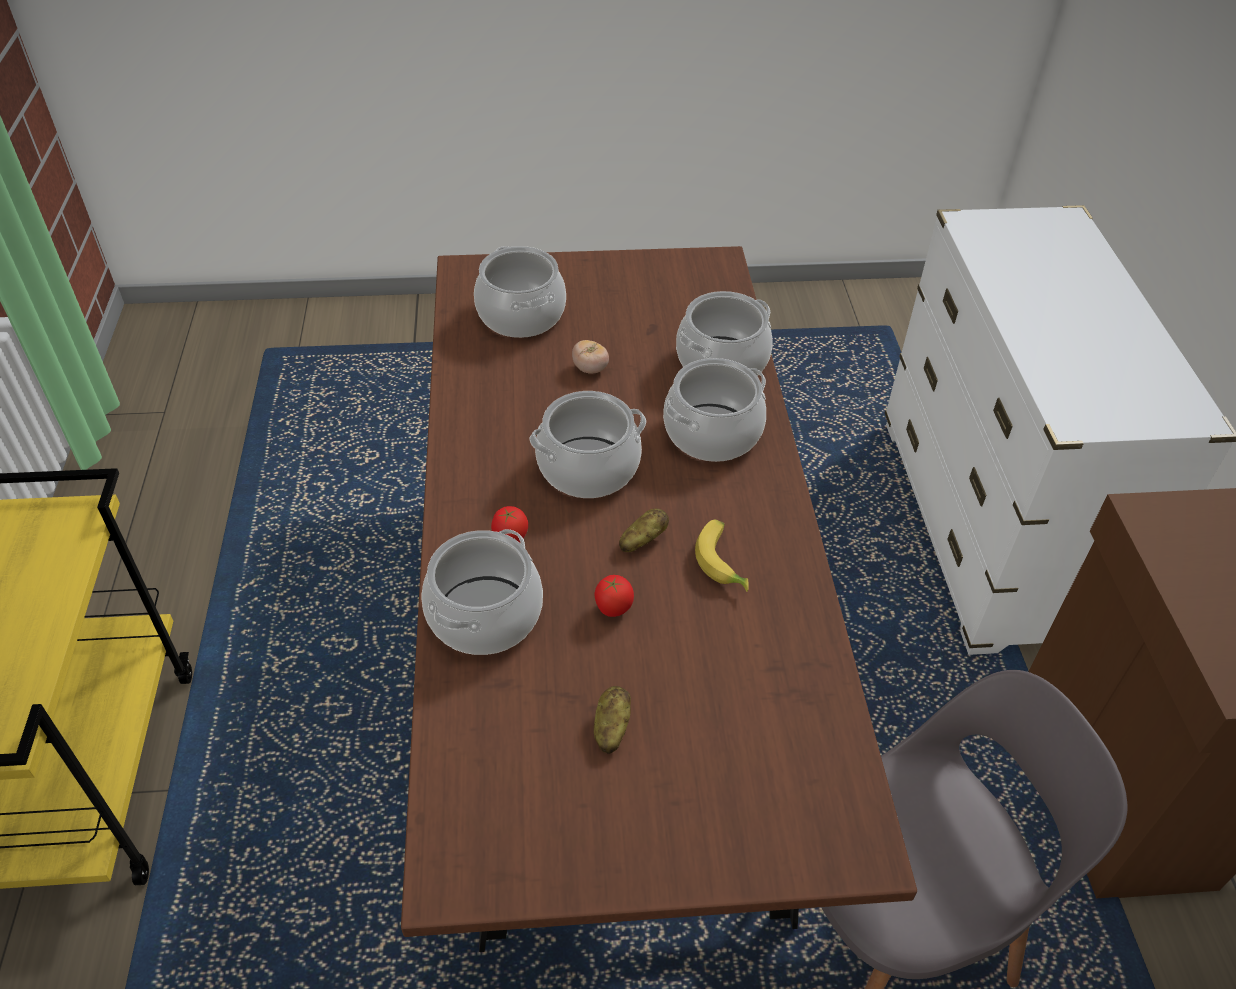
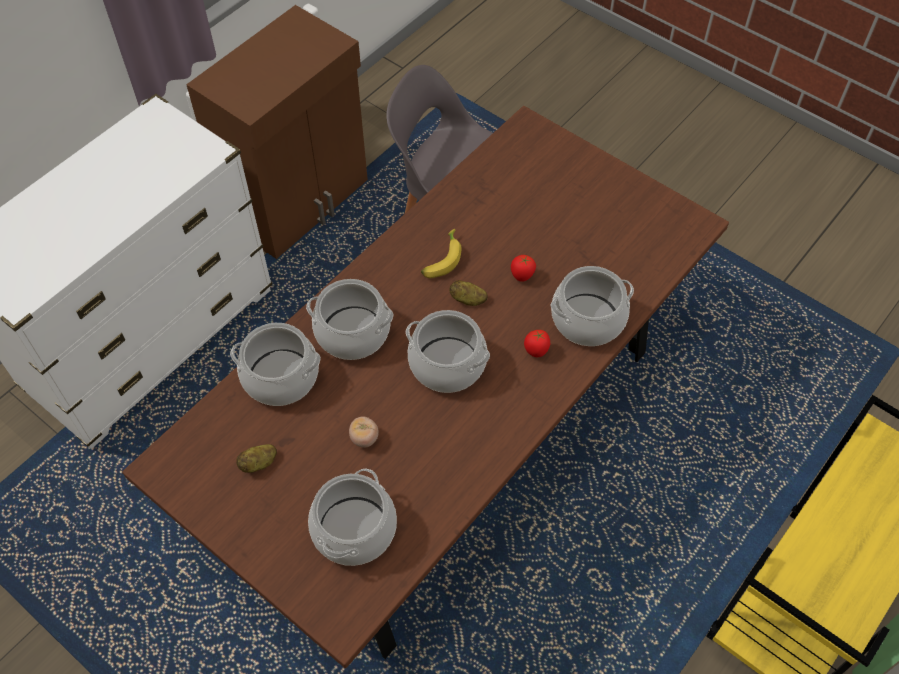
camera: 135 degrees left, 10 degrees up
potato [594,686,631,754] -> potato moved to [236,444,277,473]

